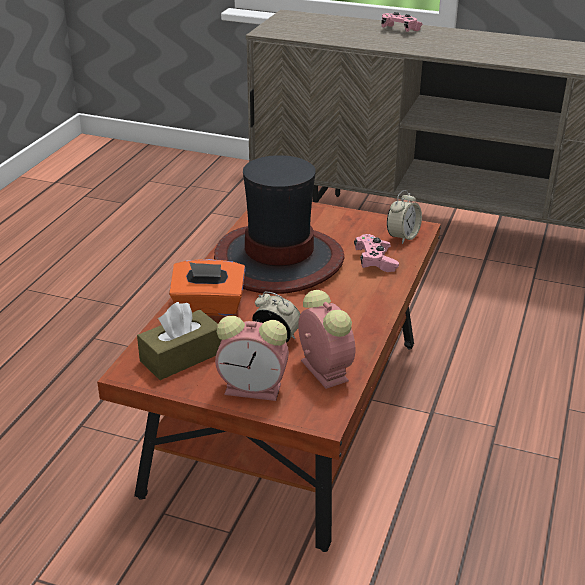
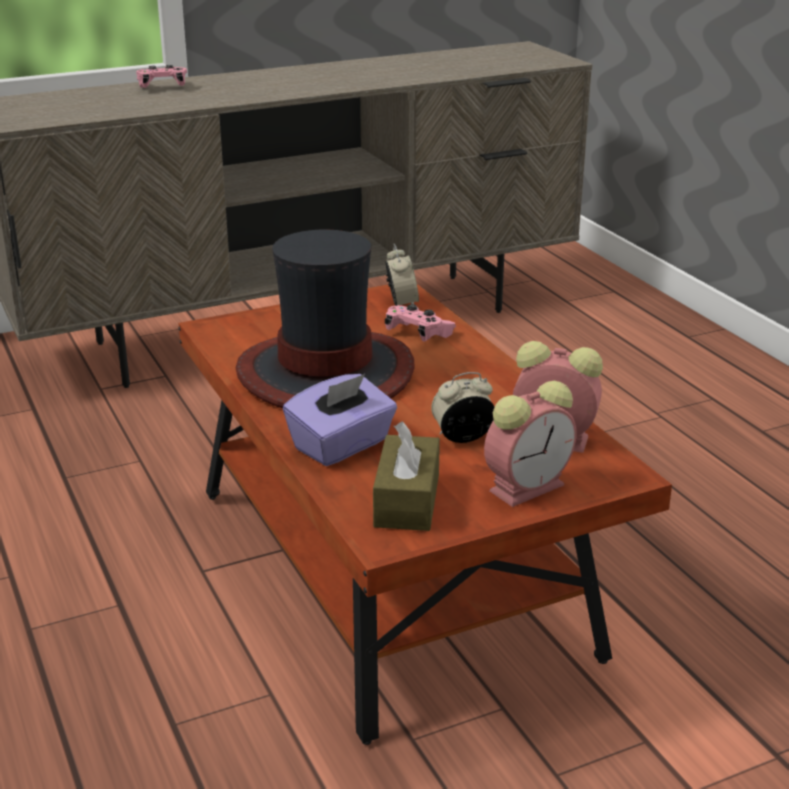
camera: 45 degrees left, 5 degrees down
orange tissue box [169,259,245,316] -> purple tissue box [283,374,397,466]

